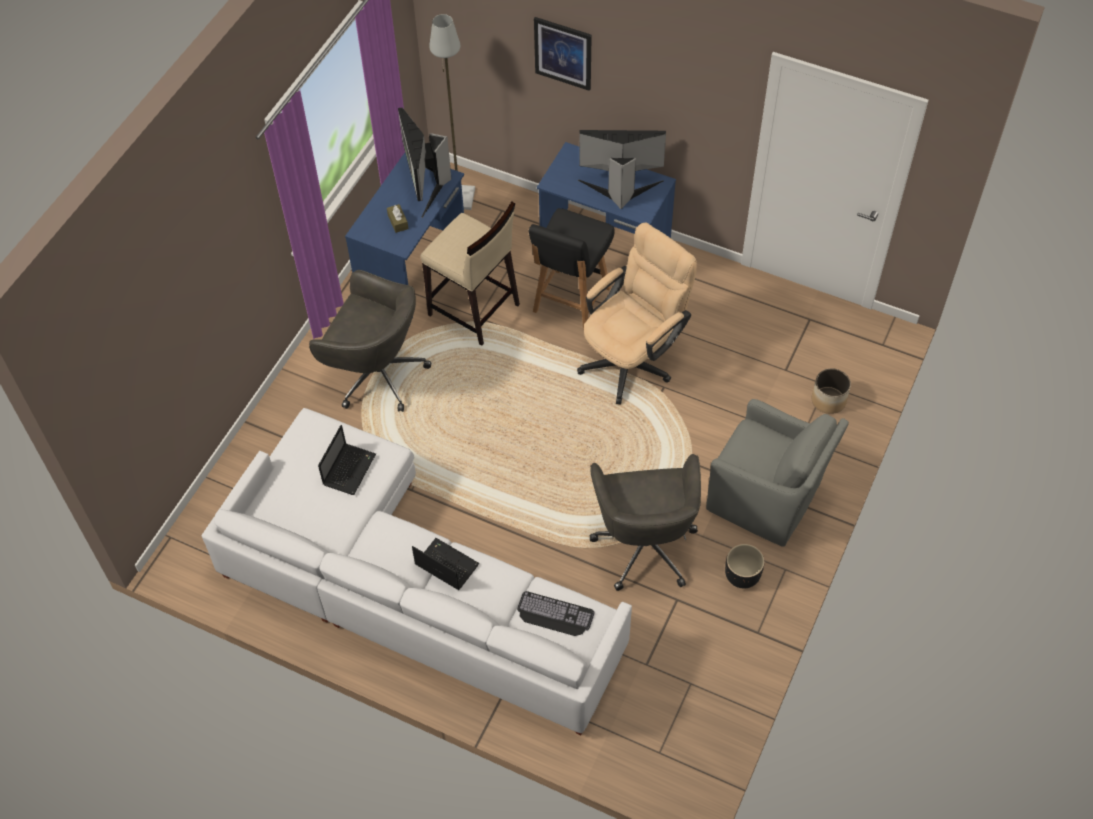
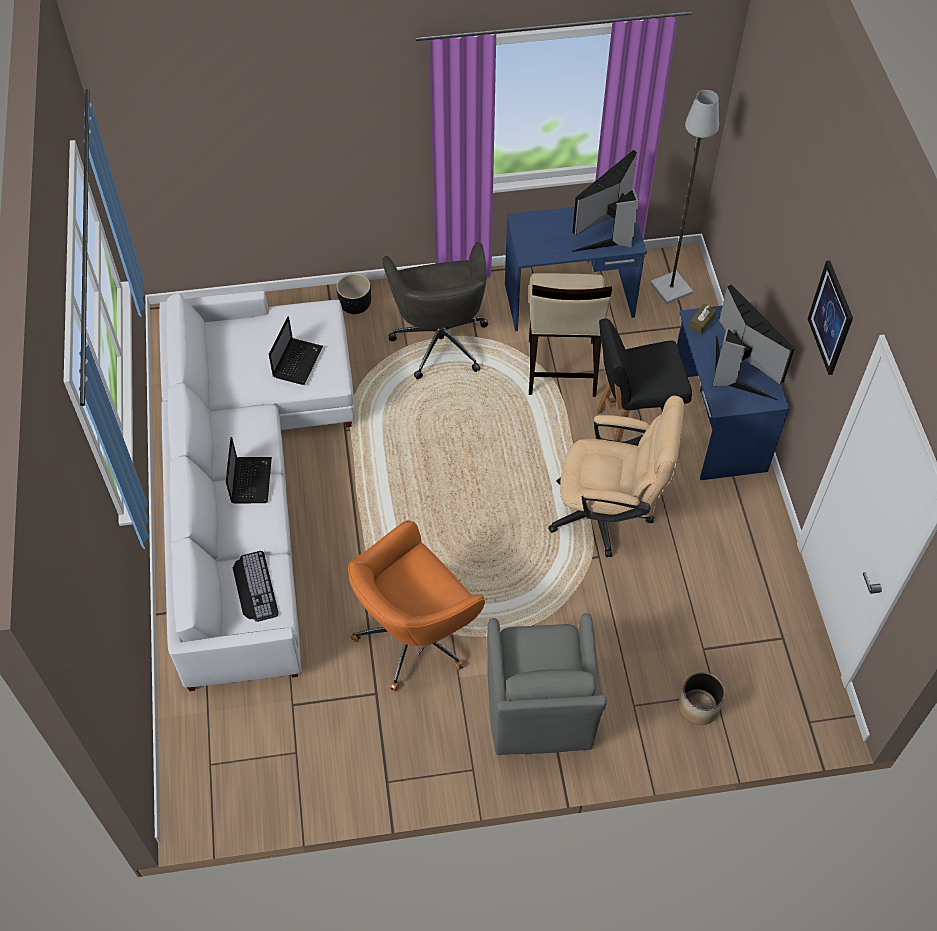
camera: 55 degrees right, 0 degrees up
laptop [318,425,376,495] -> laptop turned 60 degrees counterclockwise [269,317,323,385]
brown tissue box [387,204,408,233] -> brown tissue box moved to [689,303,717,335]
picture [534,17,592,91] -> picture moved to [808,260,853,375]
grey office chair [590,454,701,591] -> orange office chair [348,520,485,692]
black planter [725,544,765,588] -> black planter moved to [336,273,371,314]

